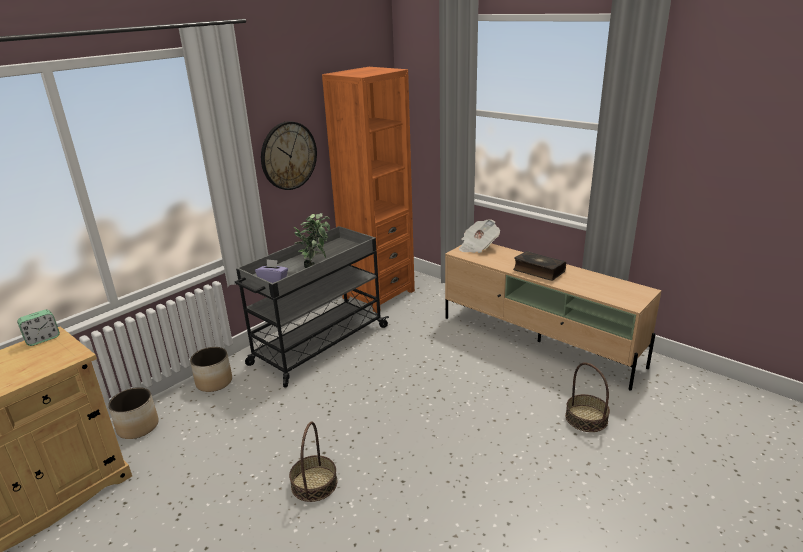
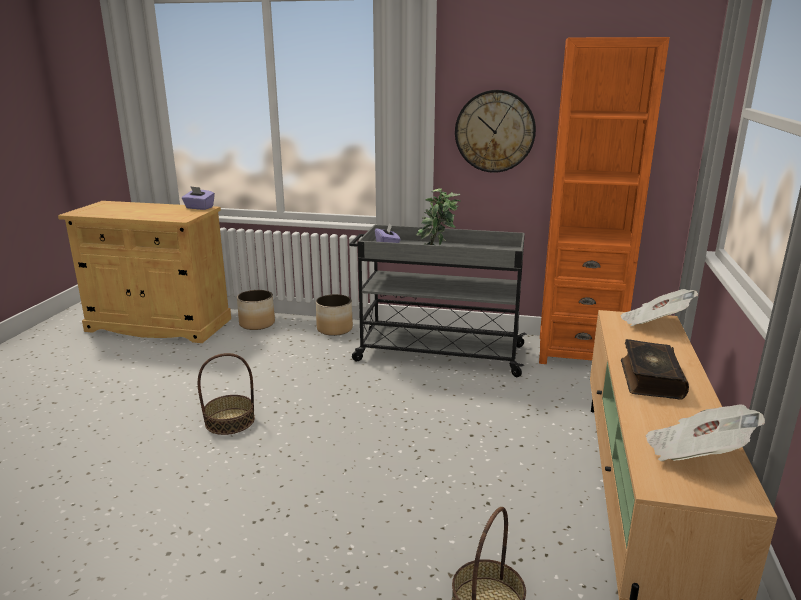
camera: 60 degrees right, 5 degrees down
alarm clock [17,310,60,346] -> purple tissue box [182,186,215,210]
none -> newspaper [646,405,765,461]

